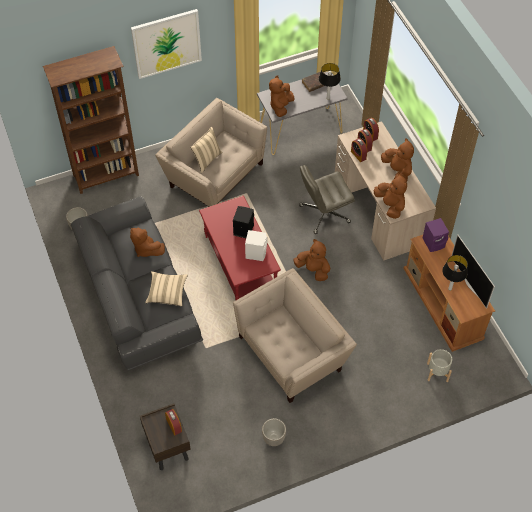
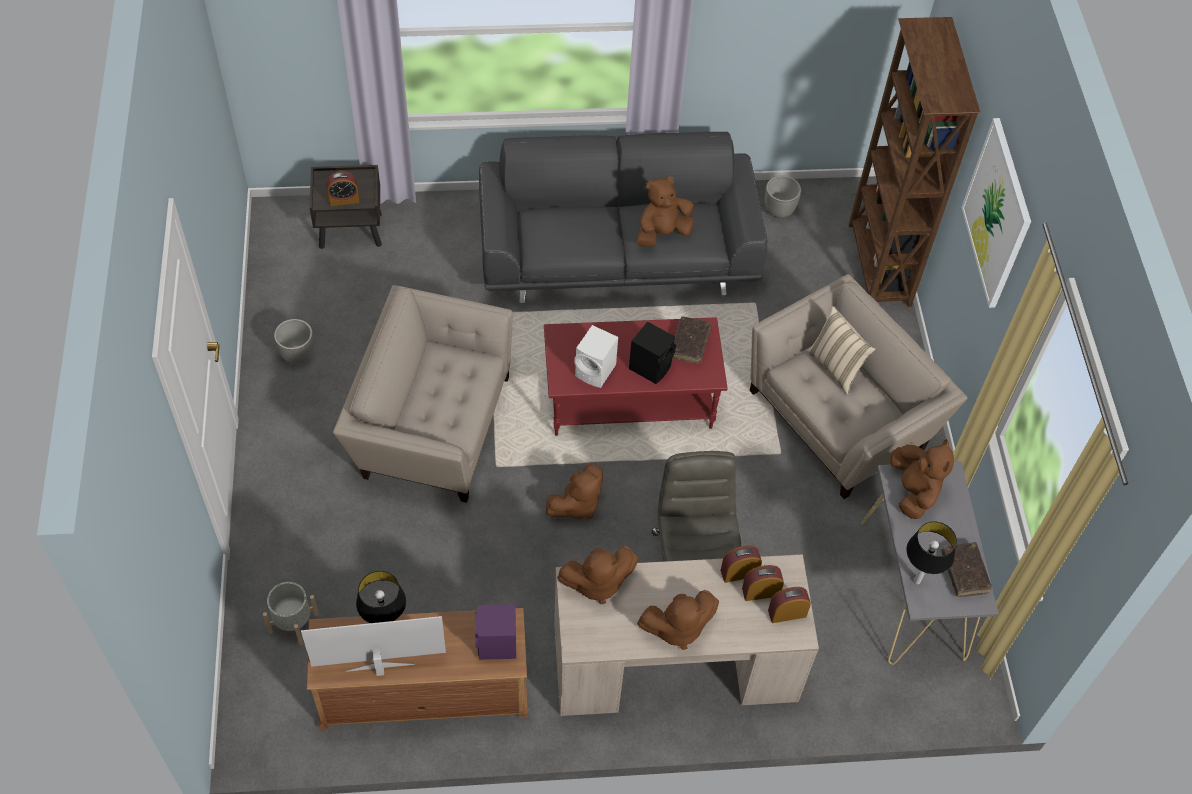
camera: 105 degrees right, 0 degrees up
beige pillow [145,271,188,306] -> none
beige armchair [233,268,357,403] -> beige armchair turned 120 degrees clockwise [333,285,513,503]
brown plush toy [269,75,295,117] -> brown plush toy turned 45 degrees clockwise [890,439,954,519]
none -> brown book [672,316,712,364]

